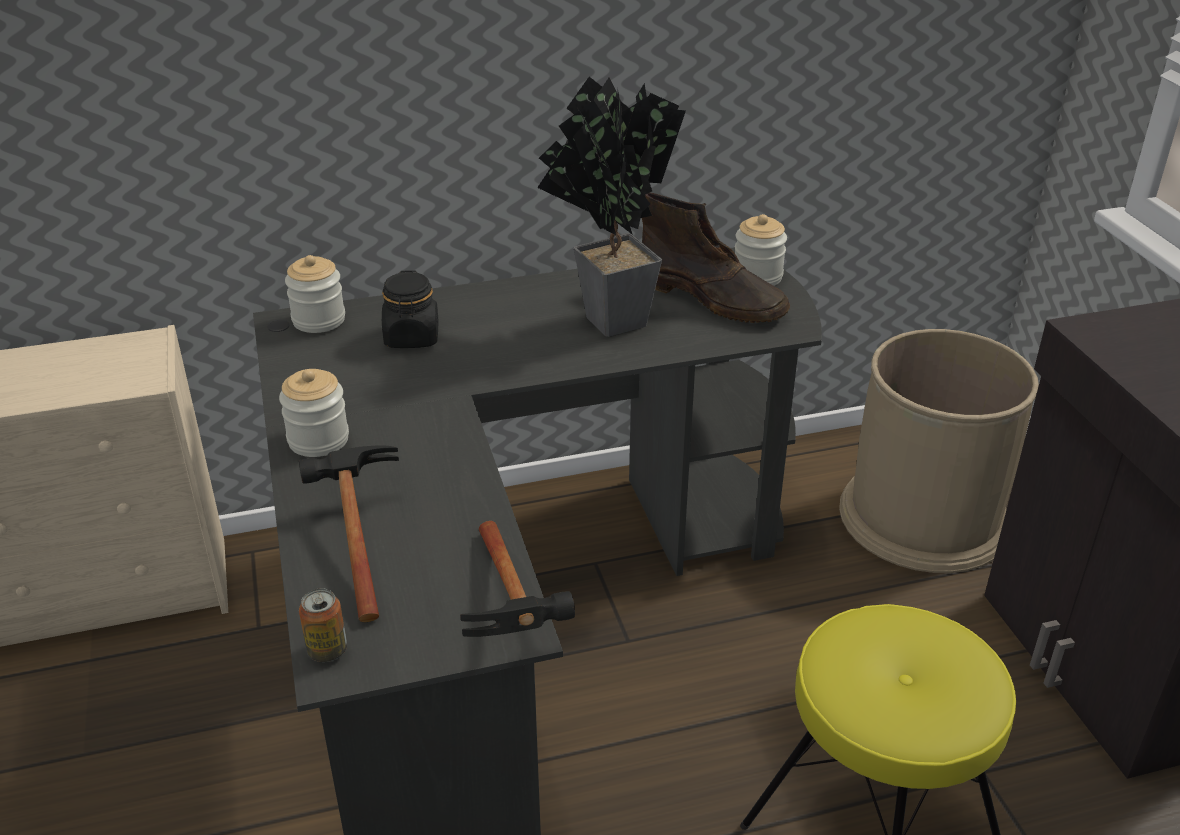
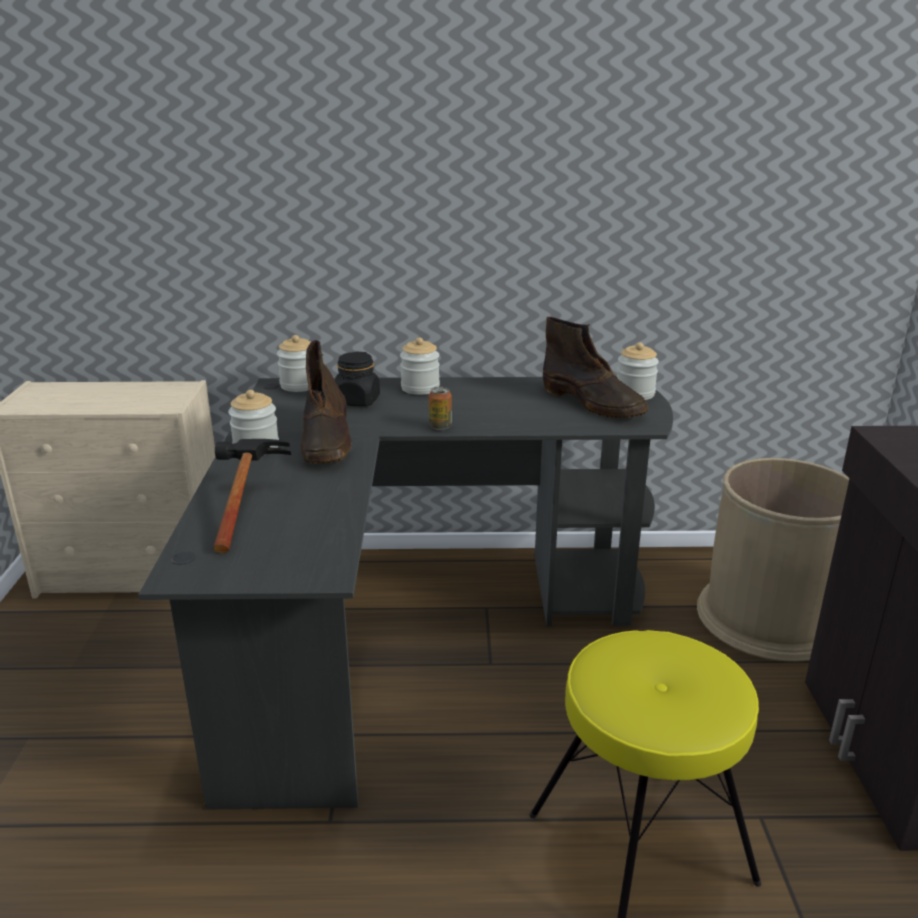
camera: 15 degrees right, 10 degrees down
can [299,589,347,662] -> can moved to [429,387,452,430]
hammer [460,521,575,637] -> none
potted plant [537,77,686,337] -> none
none -> brown boot [301,340,352,464]
none -> jar [400,337,440,395]

